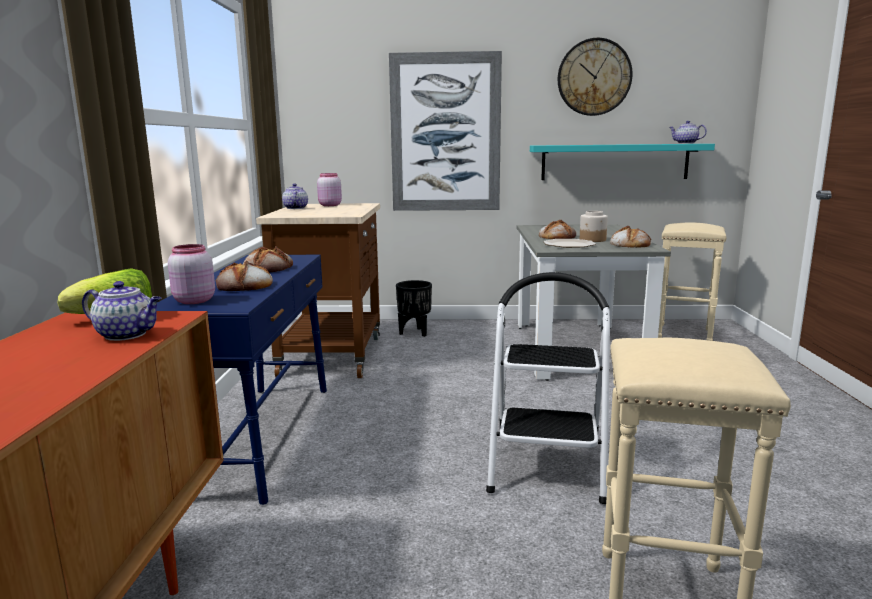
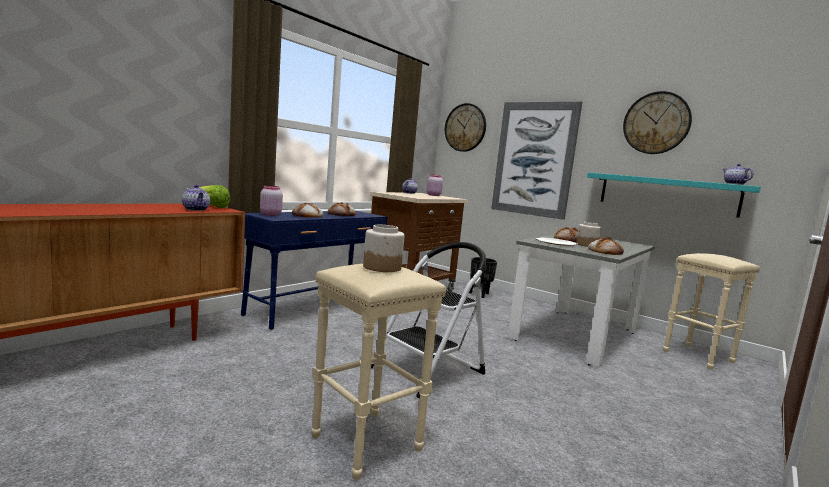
camera: 35 degrees right, 5 degrees down
none -> jar [363,225,404,272]
none -> wall clock [445,103,486,152]

